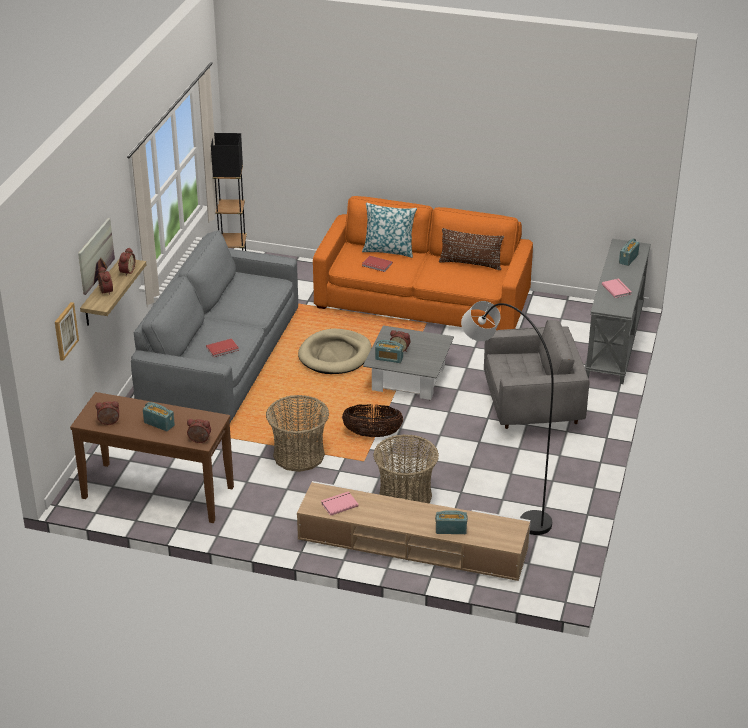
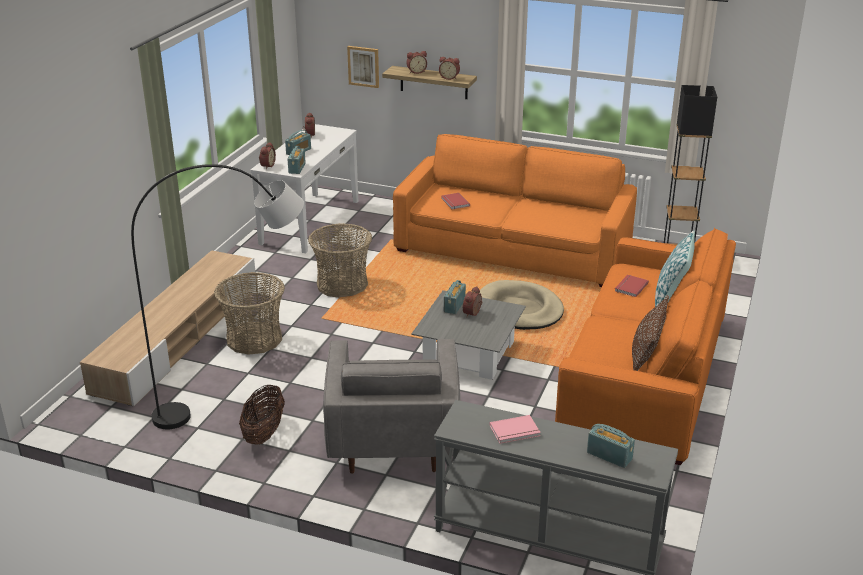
camera: 95 degrees right, 5 degrees down
brown console table [70,392,234,523] -> white console table [251,124,358,253]
picture [78,218,115,295] -> none
grey sofa [131,230,298,423] -> orange sofa [393,134,637,287]
pink book [321,491,359,516] -> none
basket [342,404,403,437] -> basket moved to [239,384,285,445]
radio [435,510,468,534] -> radio moved to [288,146,306,174]

